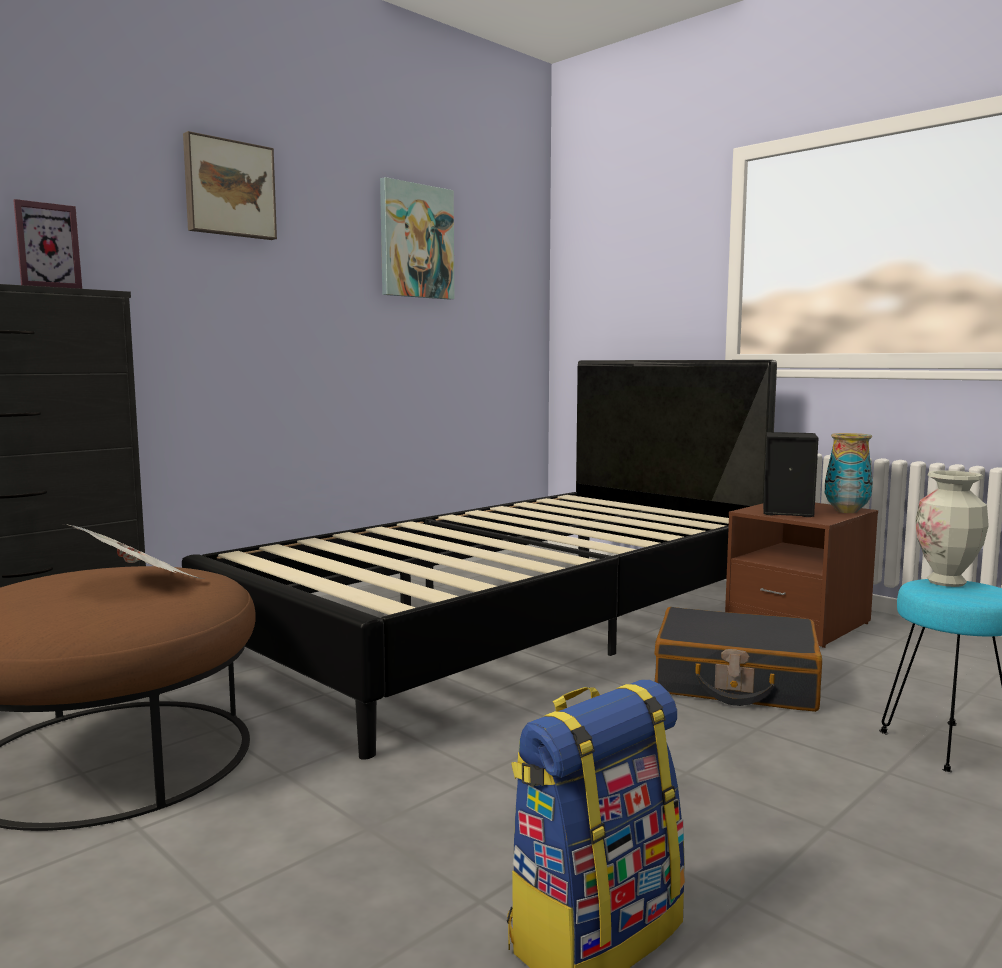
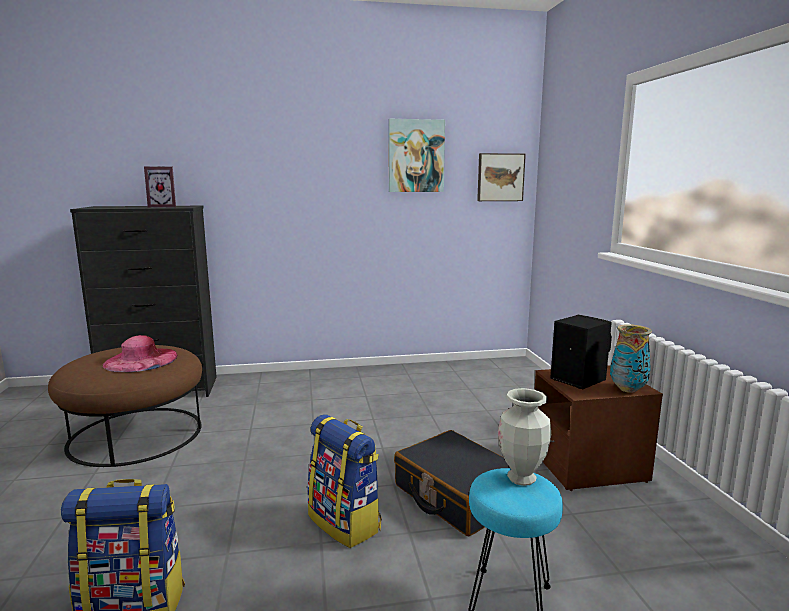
camera: 35 degrees right, 5 degrees up
newspaper [64,524,205,579] -> pink hat [102,335,178,372]
black bed [182,360,777,760] -> none
picture [183,131,277,240] -> picture moved to [477,153,526,201]
none -> backpack [307,414,382,548]

